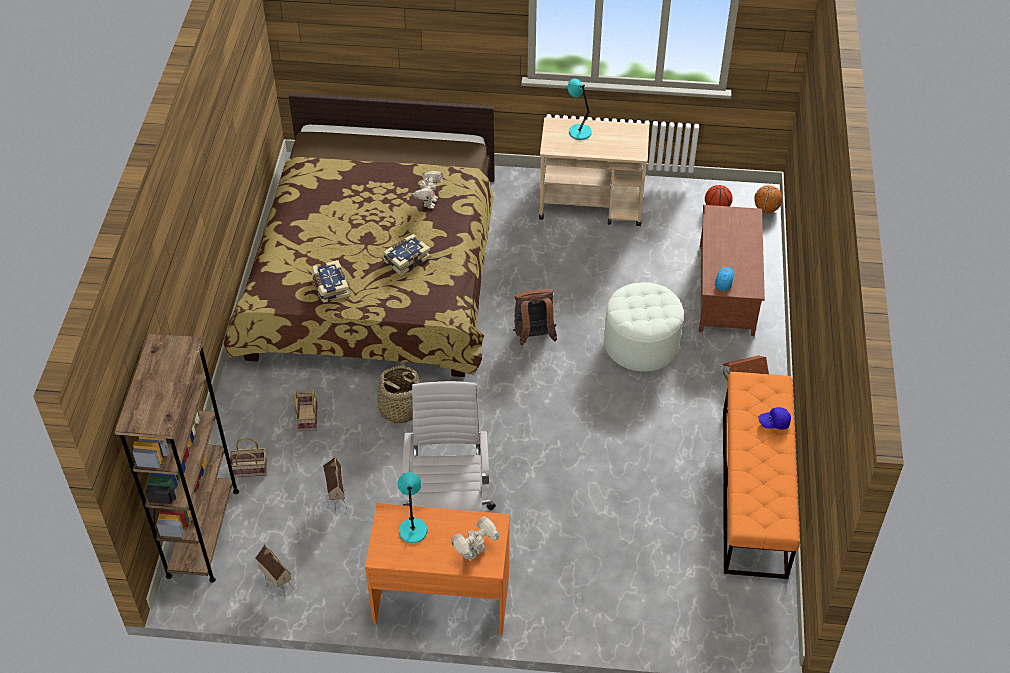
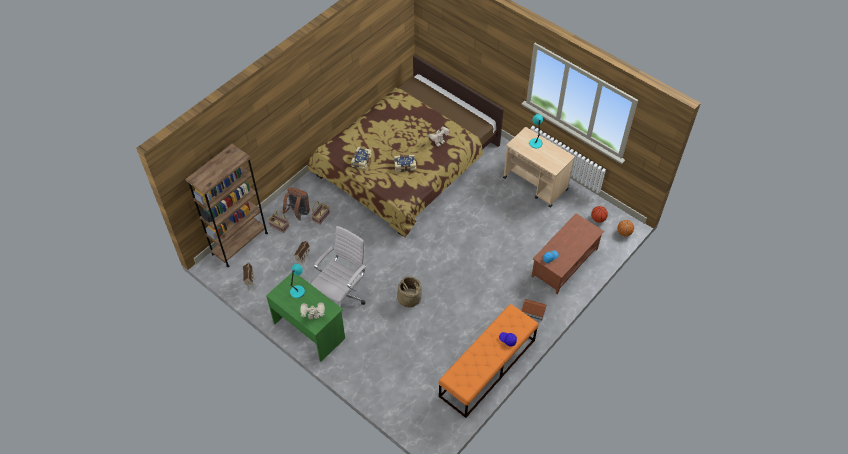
camera: 35 degrees right, 5 degrees up
orange desk [365,503,510,635] -> green desk [266,273,345,362]
basket [367,365,420,423] -> basket moved to [395,276,422,307]
brown backpack [513,289,557,345] -> brown backpack moved to [282,188,310,220]
white ottoman [604,282,684,372] -> none

